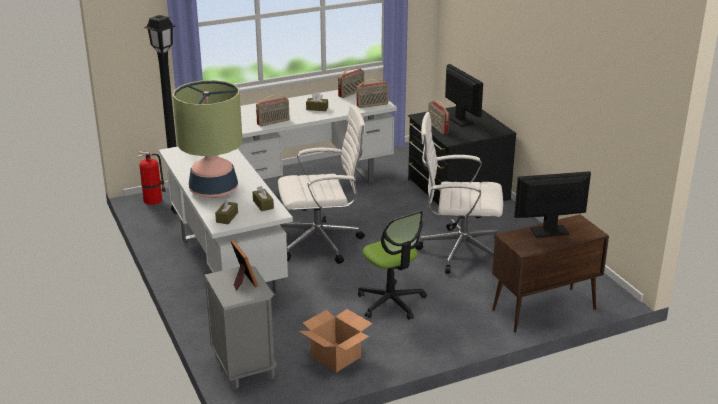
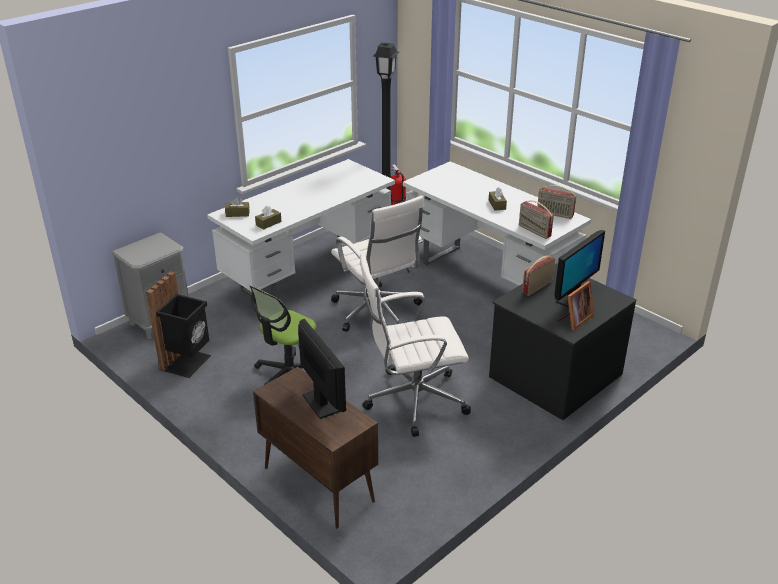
camera: 70 degrees right, 5 degrees up
table lamp [173,80,242,198] -> none
picture frame [230,239,258,291] -> picture frame moved to [557,281,594,330]
radio [256,95,289,126] -> none
cardboard box [299,309,373,372] -> black trash can [146,272,211,378]
white office chair [415,112,503,274] -> white office chair turned 90 degrees counterclockwise [359,253,471,437]

